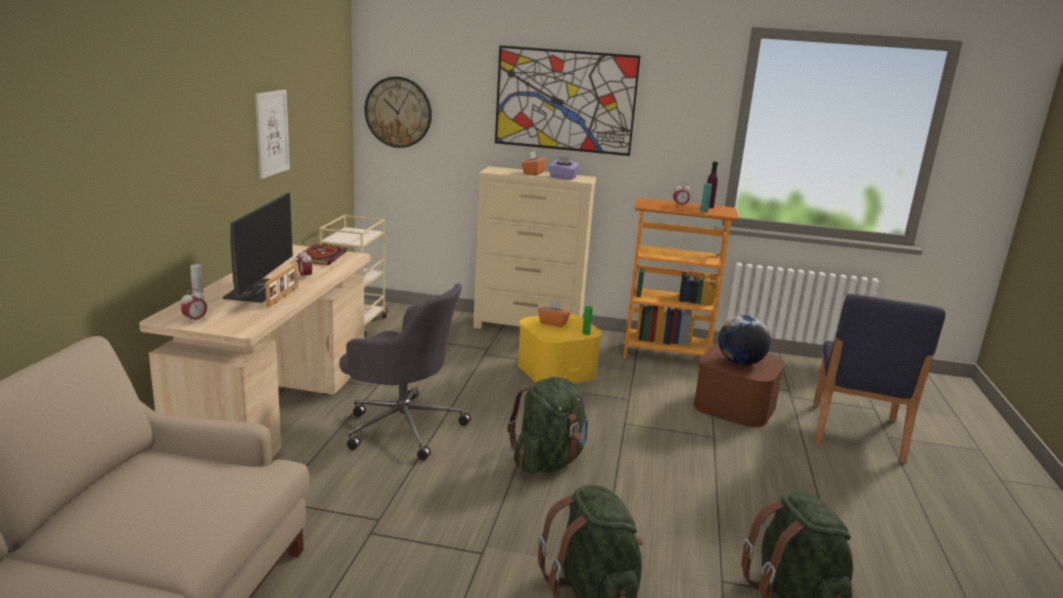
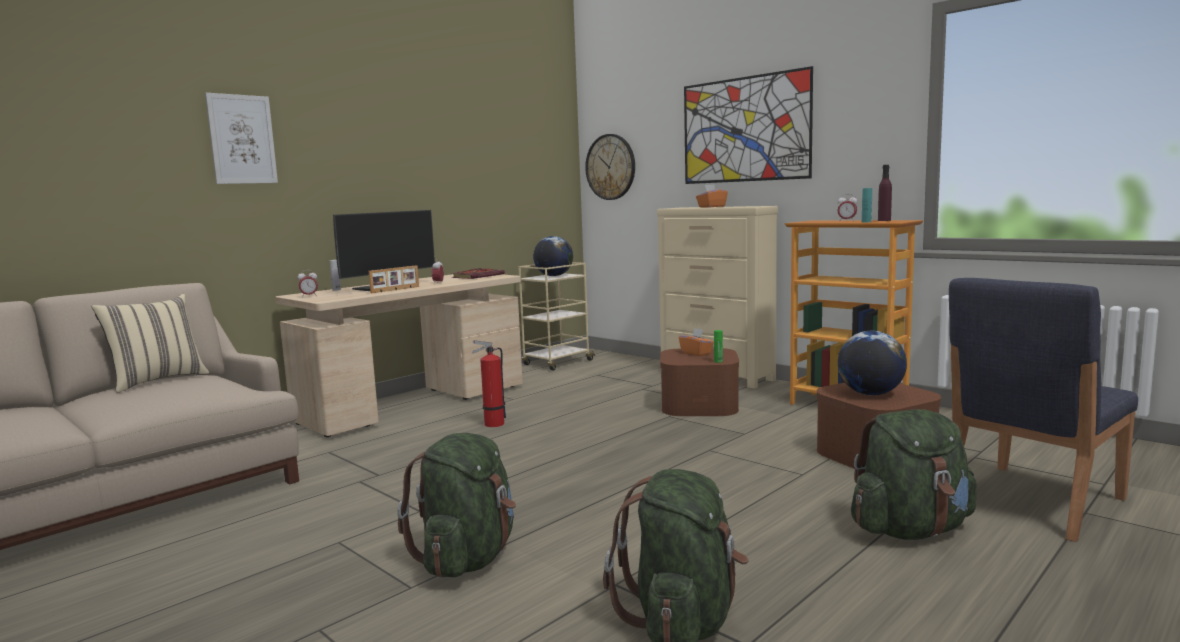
camera: 35 degrees right, 10 degrees down
picture [255,90,290,179] -> picture moved to [205,93,278,184]
grey office chair [339,283,471,460] -> fire extinguisher [472,340,506,427]
green backpack [507,377,588,473] -> green backpack moved to [851,409,977,540]
yellow storage box [518,314,602,383] -> brown storage box [660,348,739,416]
purple tissue box [548,156,580,180] -> none
none -> beige pillow [92,294,209,393]
none -> globe [533,236,573,276]

